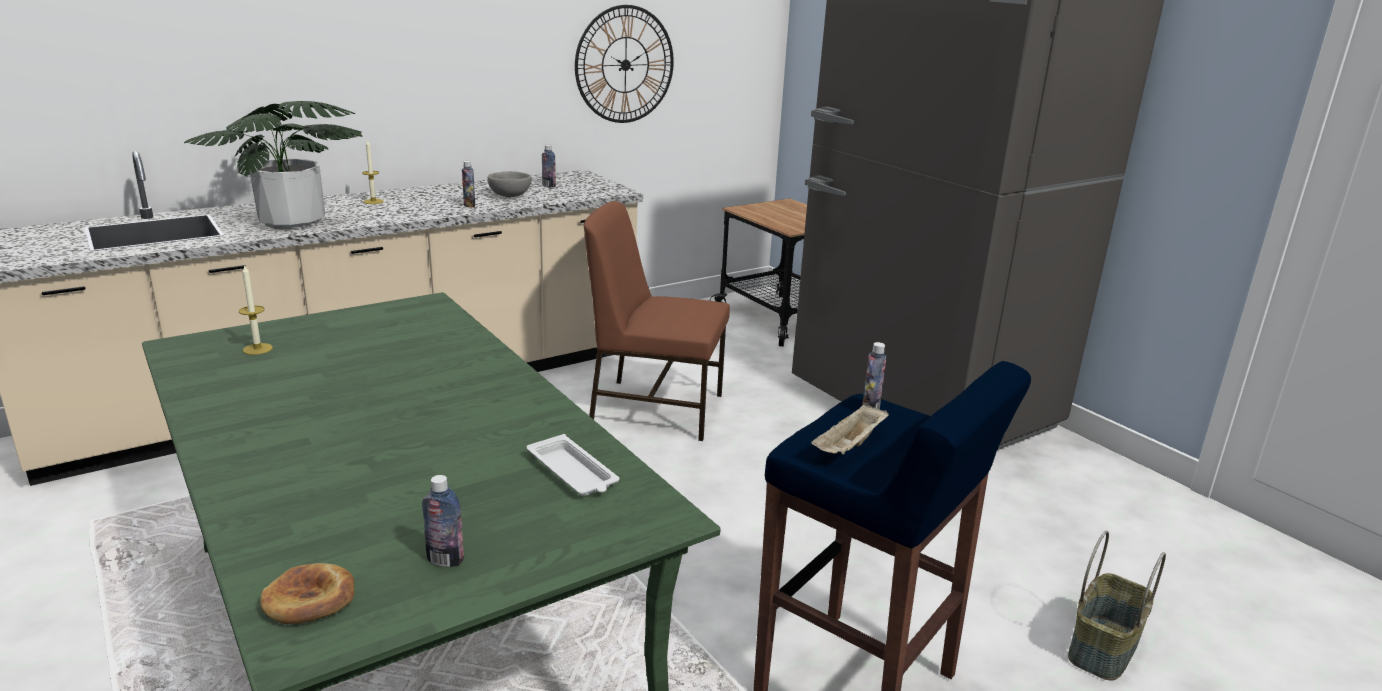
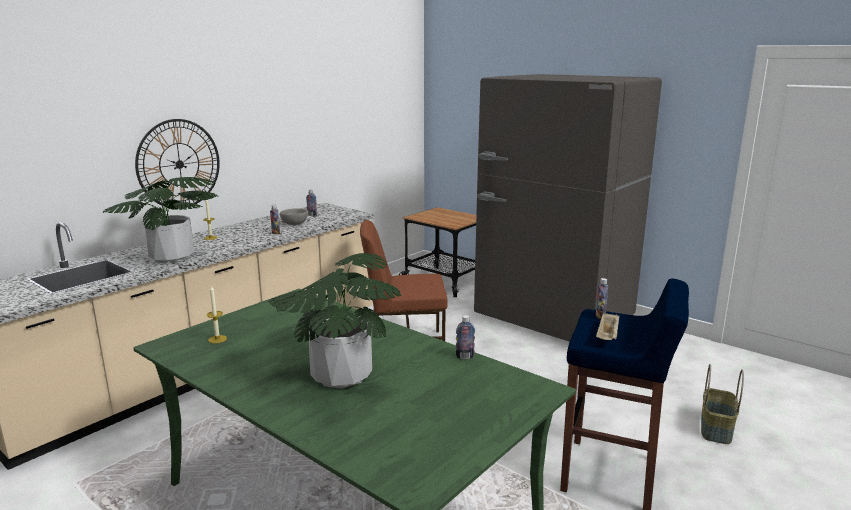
camera: 15 degrees left, 5 degrees down
bread [260,563,354,624] -> none
bottle [422,475,464,567] -> bottle moved to [456,315,475,359]
white tray [527,434,619,496] -> none
wall clock [575,5,674,123] -> wall clock moved to [135,119,220,209]
none -> potted plant [268,253,402,389]

